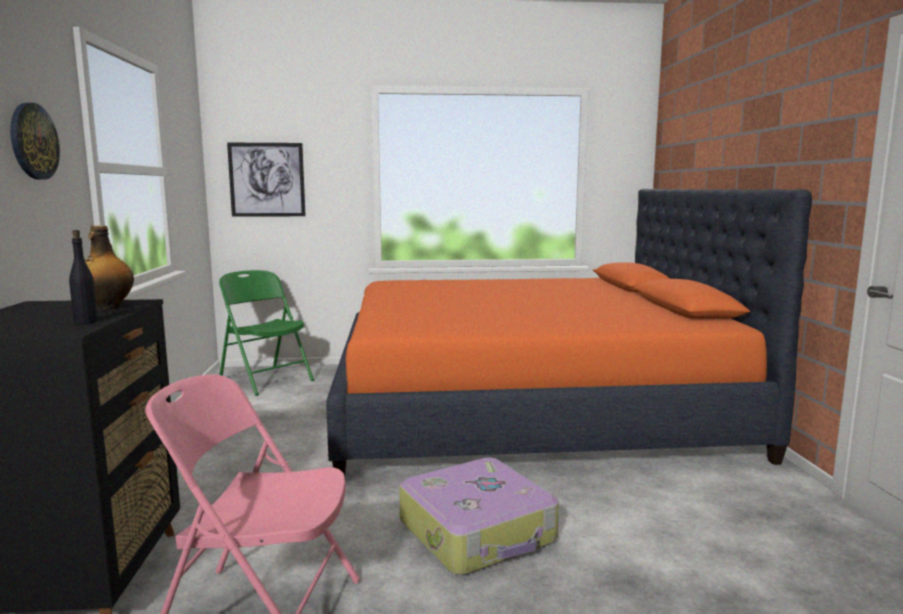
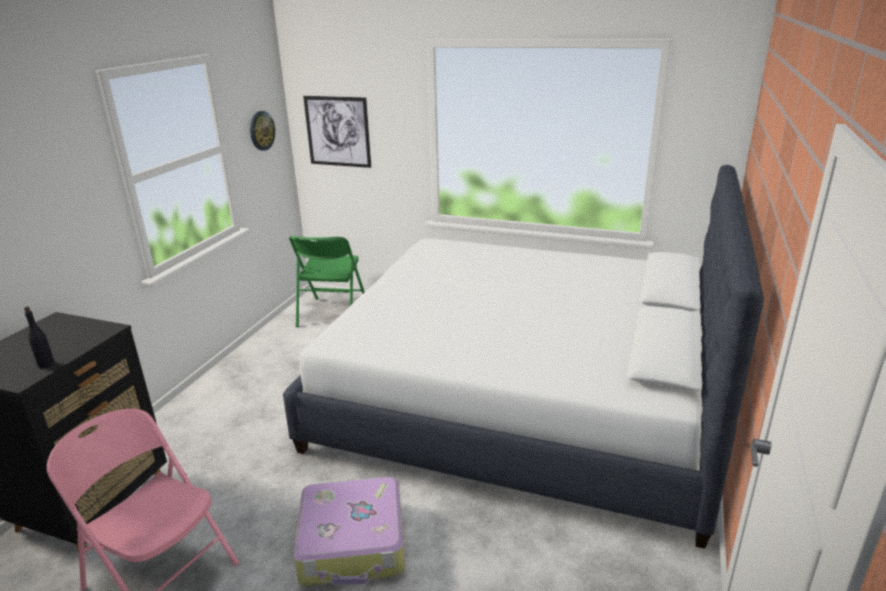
camera: 25 degrees right, 15 degrees up
wall clock [10,103,60,180] -> wall clock moved to [250,111,275,151]
bottle [85,226,134,310] -> none
green chair [219,270,314,396] -> green chair turned 150 degrees counterclockwise [289,236,365,327]
orange bed [326,189,812,476] -> white bed [283,165,764,549]

